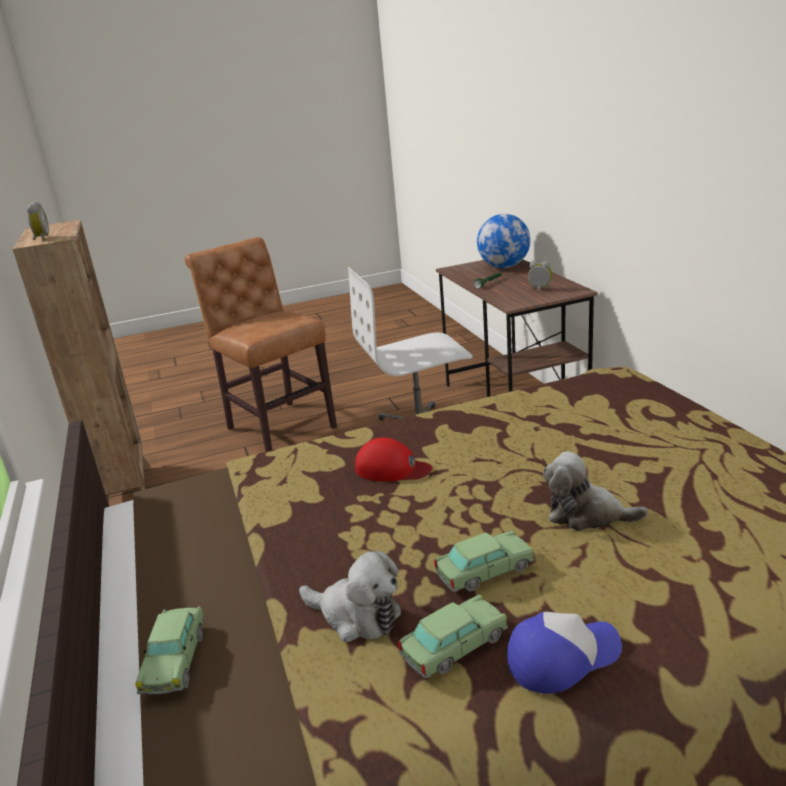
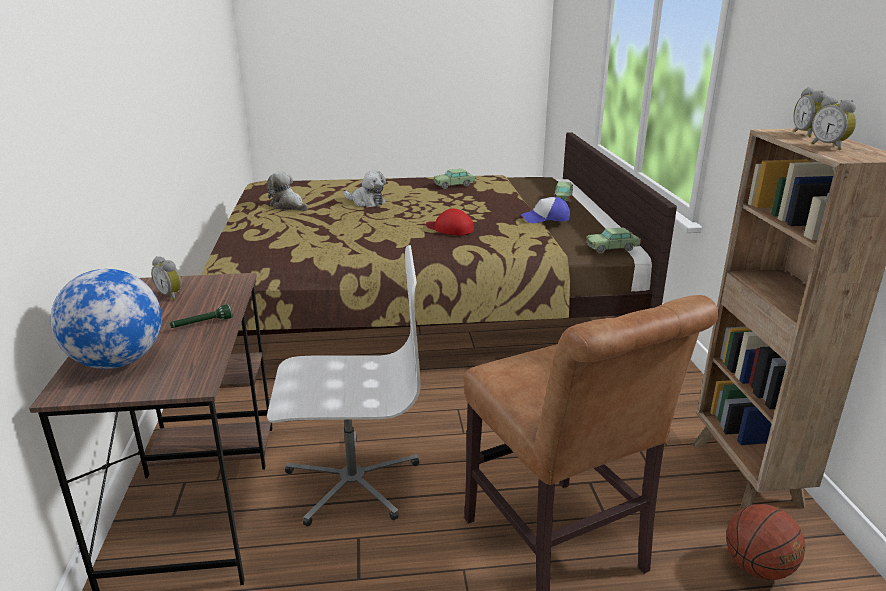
camera: 170 degrees left, 0 degrees up
plush toy [299,551,401,642] -> plush toy moved to [267,171,308,211]
toy car [434,530,534,592] -> toy car moved to [586,228,641,254]
cap [507,612,622,694] -> cap moved to [521,197,570,223]
none -> basketball [726,504,805,580]
none -> alarm clock [812,96,856,150]

